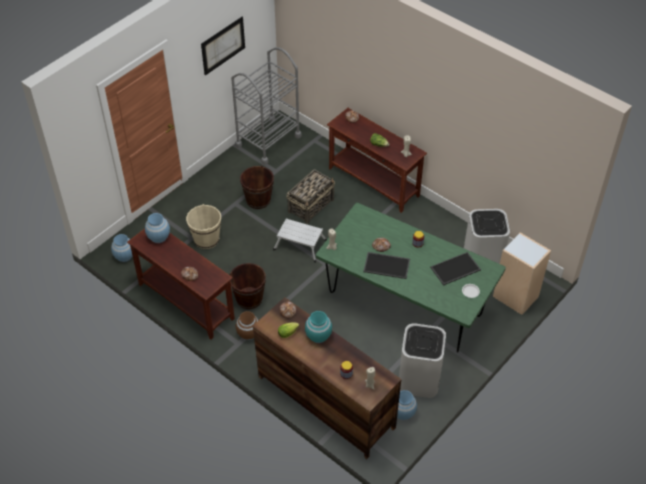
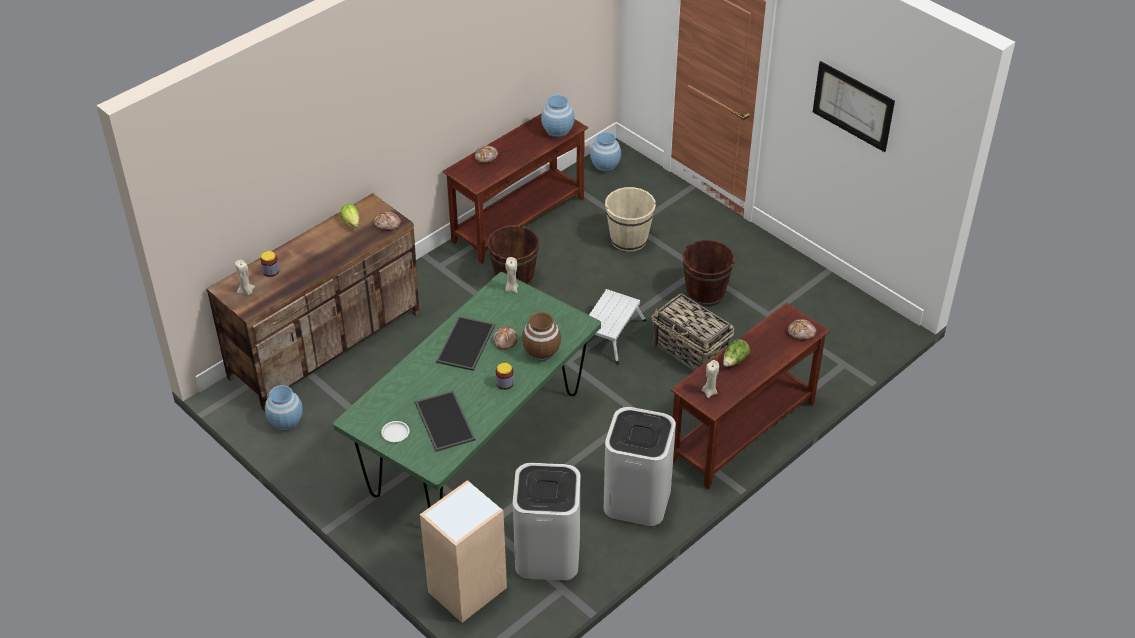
camera: 95 degrees right, 5 degrees down
grey cart [231,47,302,165] -> none
brown vase [236,311,259,340] -> brown vase moved to [522,312,561,361]
turquoise vase [305,311,332,343] -> none
white trash can [399,323,446,398] -> white trash can moved to [604,407,676,526]

